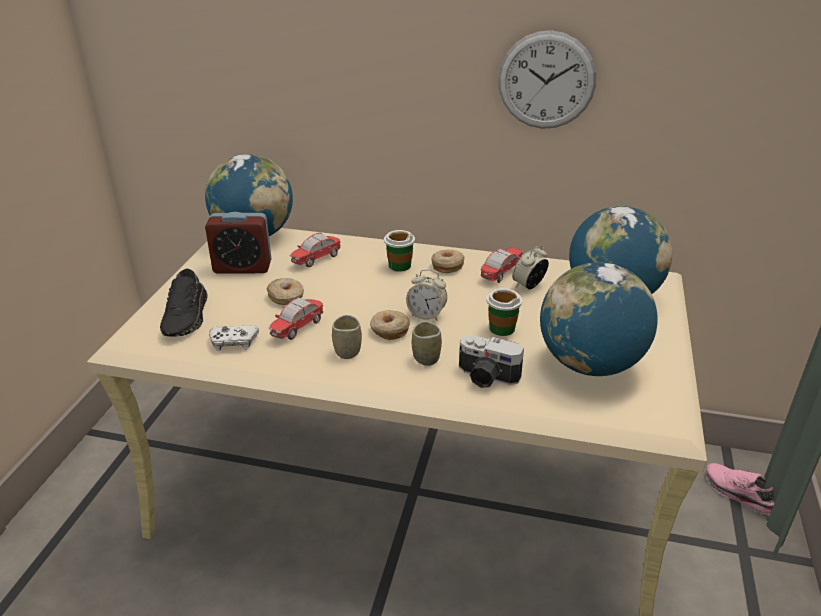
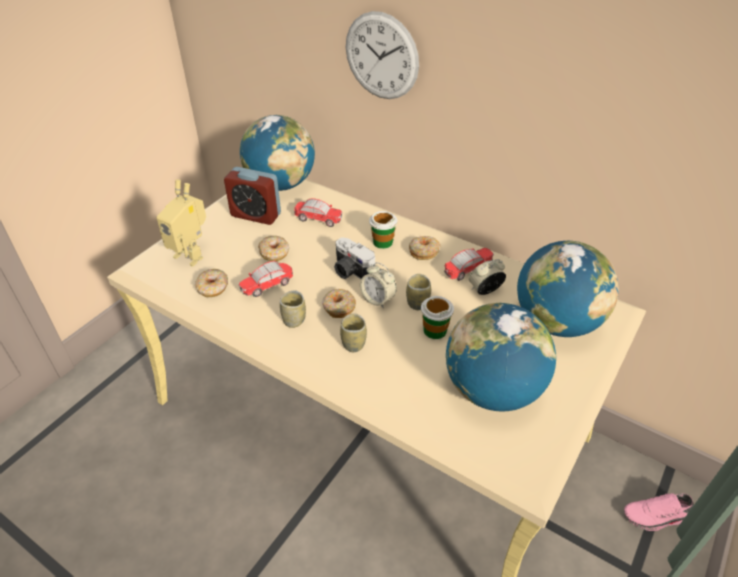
camera: 20 degrees right, 10 degrees up
black shoe [160,269,208,336] -> toy robot [157,179,206,267]
white game controller [209,325,259,351] -> donut [194,269,228,297]
toy car [290,233,341,267] -> toy car turned 135 degrees counterclockwise [294,198,342,227]
camera [459,335,524,388] -> camera moved to [334,237,375,279]
wall clock [498,30,596,129] -> wall clock moved to [346,11,419,99]
pink shoe [706,463,775,515] -> pink shoe turned 75 degrees counterclockwise [624,493,694,531]
none -> cup [406,274,431,310]

